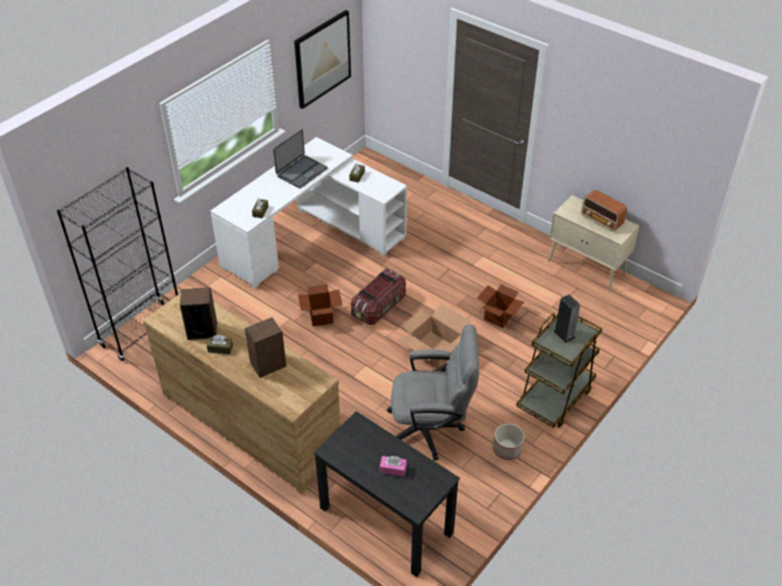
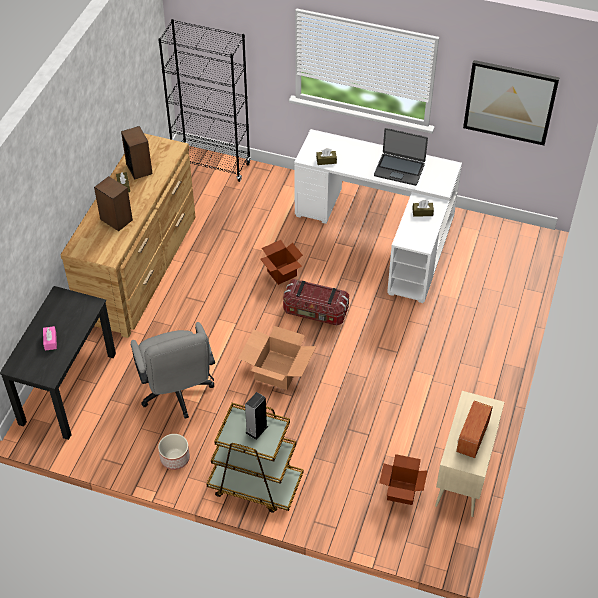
camera: 70 degrees right, 5 degrees up
cardboard box [477,284,524,328] -> cardboard box moved to [379,454,427,505]

